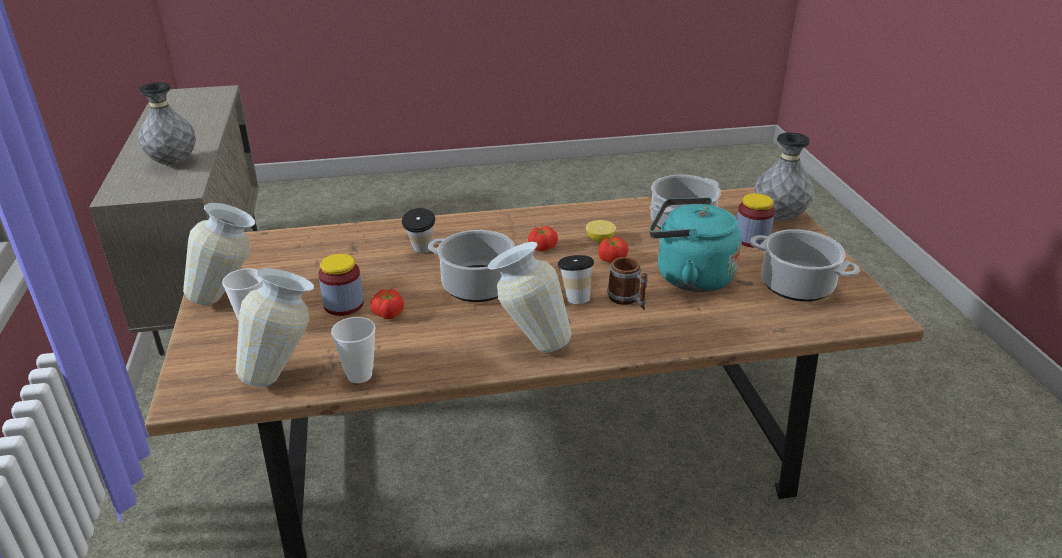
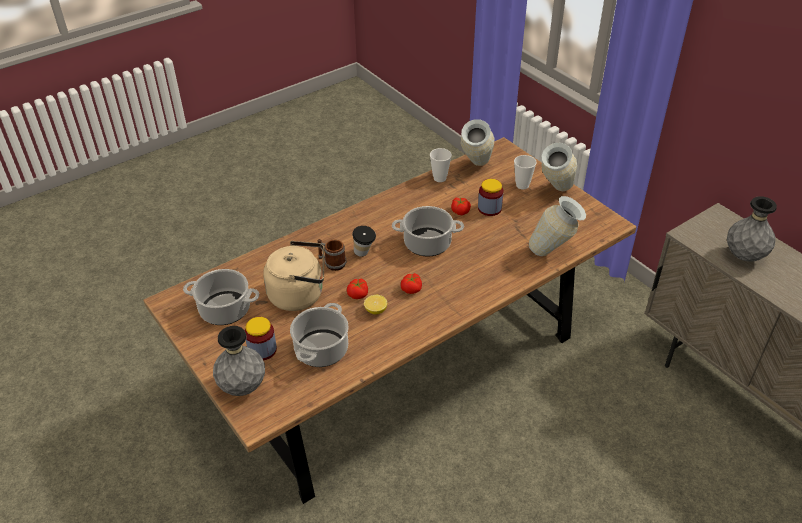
camera: 155 degrees right, 10 degrees up
cup [402,208,435,253] -> none
vase [488,242,572,353] -> vase moved to [529,196,586,256]
turquoise kettle [649,197,742,292] -> beige kettle [263,241,324,311]

